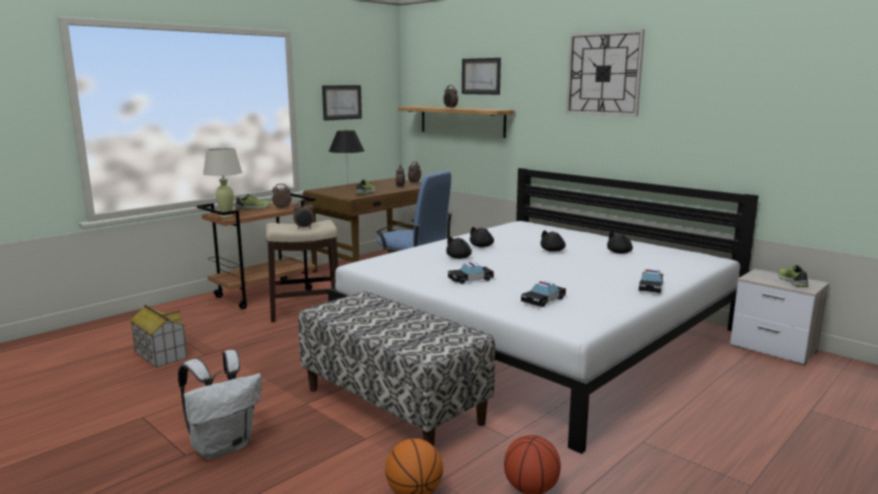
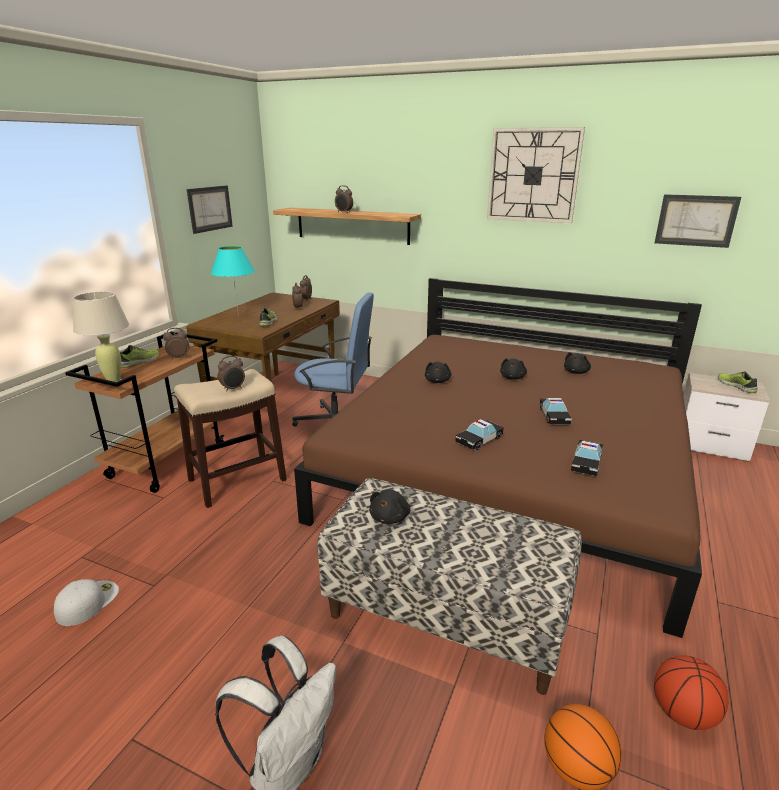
camera: 20 degrees left, 10 degrees up
toy house [130,305,187,368] -> white cap [54,579,119,626]
white bed [328,168,759,454] -> brown bed [294,278,702,638]
black table lamp [329,130,365,179] -> turquoise table lamp [211,246,255,316]
black plush toy [446,236,472,259] -> black plush toy moved to [369,489,410,524]
picture [462,58,501,95] -> picture moved to [655,194,741,248]
toy car [639,269,663,293] -> toy car moved to [540,398,572,425]

